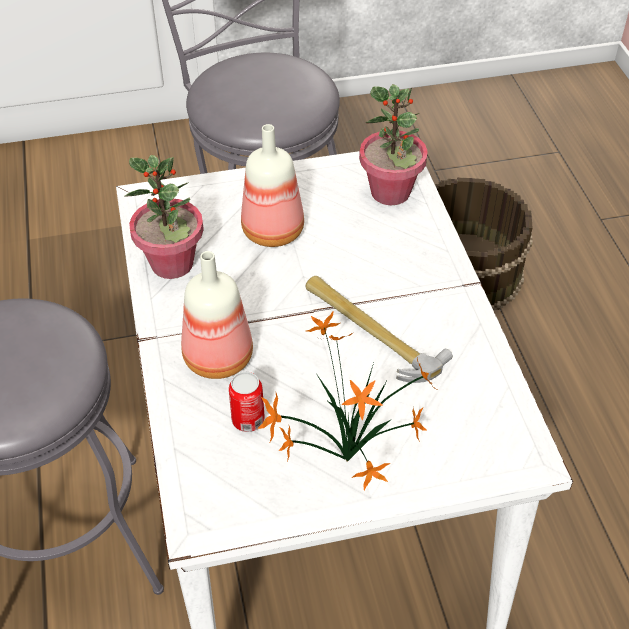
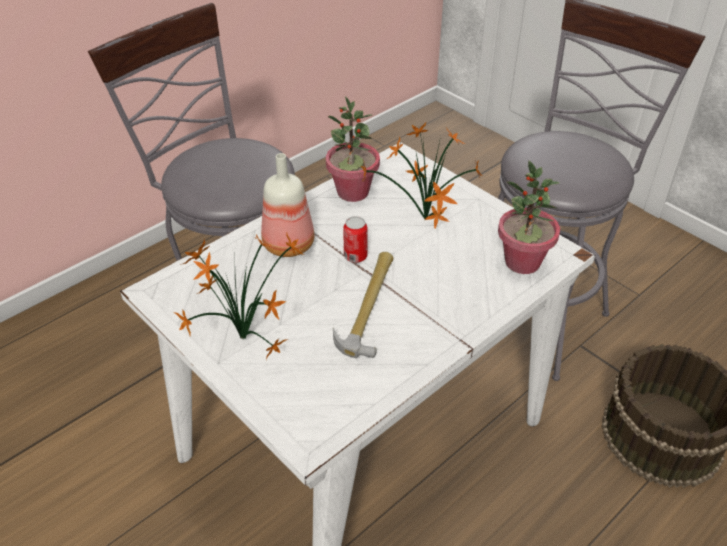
camera: 60 degrees right, 5 degrees down
can [229,372,265,432] -> can moved to [343,216,368,263]
bottle [241,124,304,247] -> potted plant [361,122,483,229]

